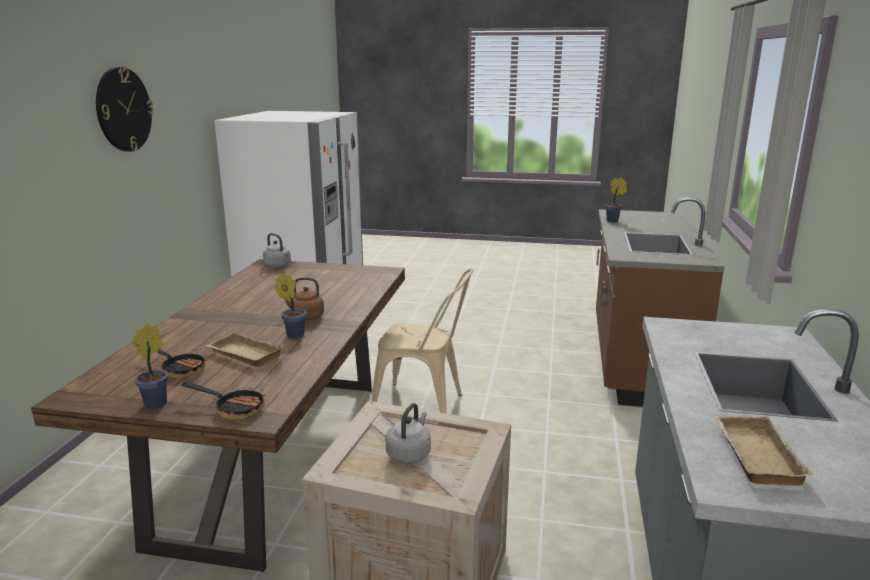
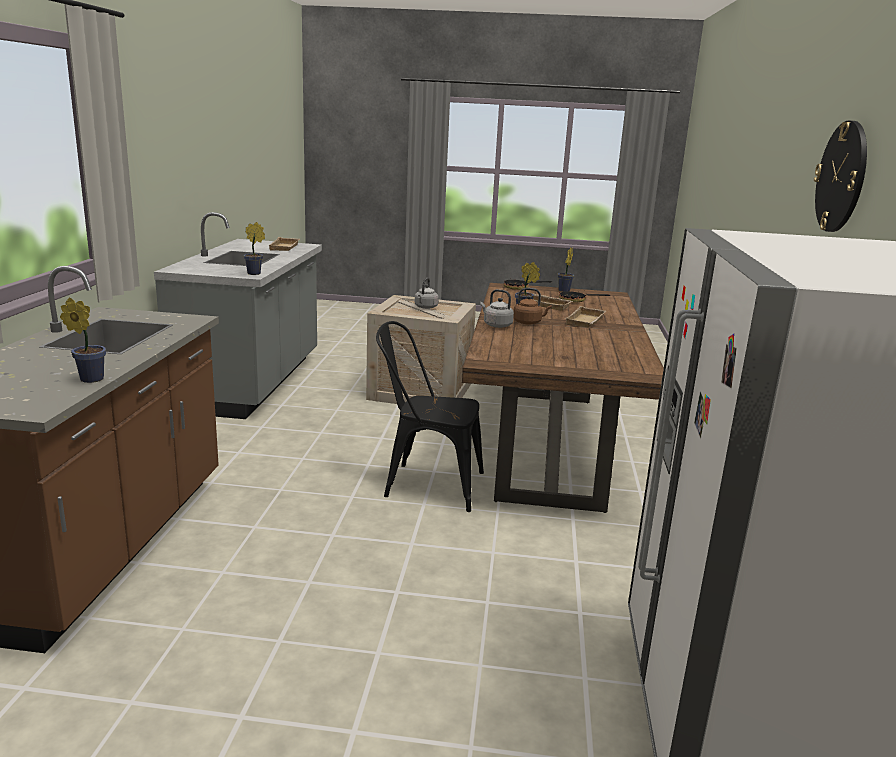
camera: 175 degrees right, 0 degrees up
grey kettle [263,233,291,267] -> grey kettle moved to [480,289,514,328]
beige chair [371,268,474,414] -> black chair [376,321,484,512]
none -> potted plant [244,222,265,275]
none -> beige tray [566,306,606,328]

